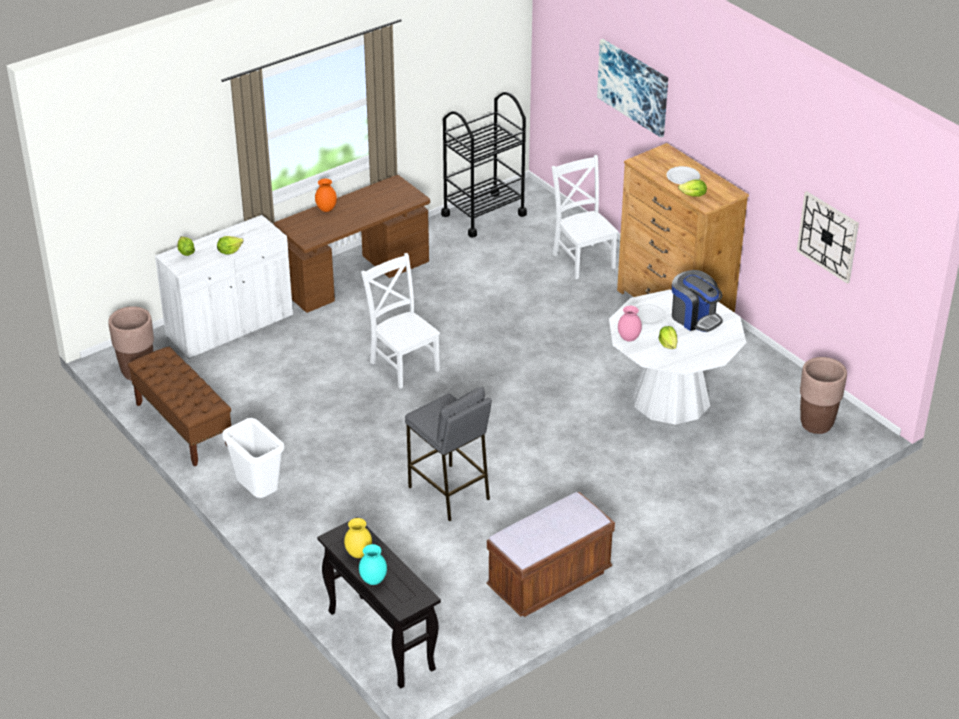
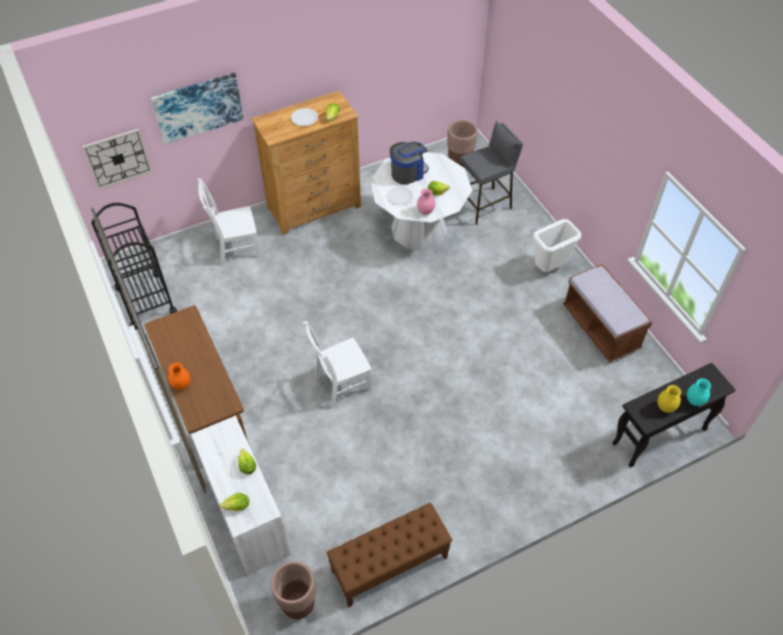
camera: 80 degrees left, 15 degrees up
white trash can [222,418,284,498] -> white trash can moved to [533,219,581,272]
grey stool [405,387,492,521] -> grey stool moved to [460,121,523,225]
wall clock [797,191,859,284] -> wall clock moved to [82,129,152,189]

